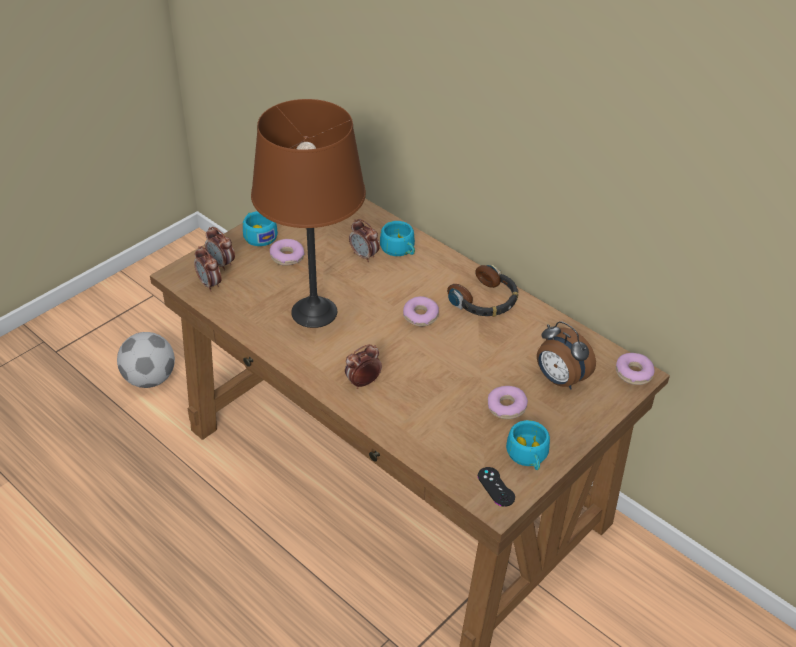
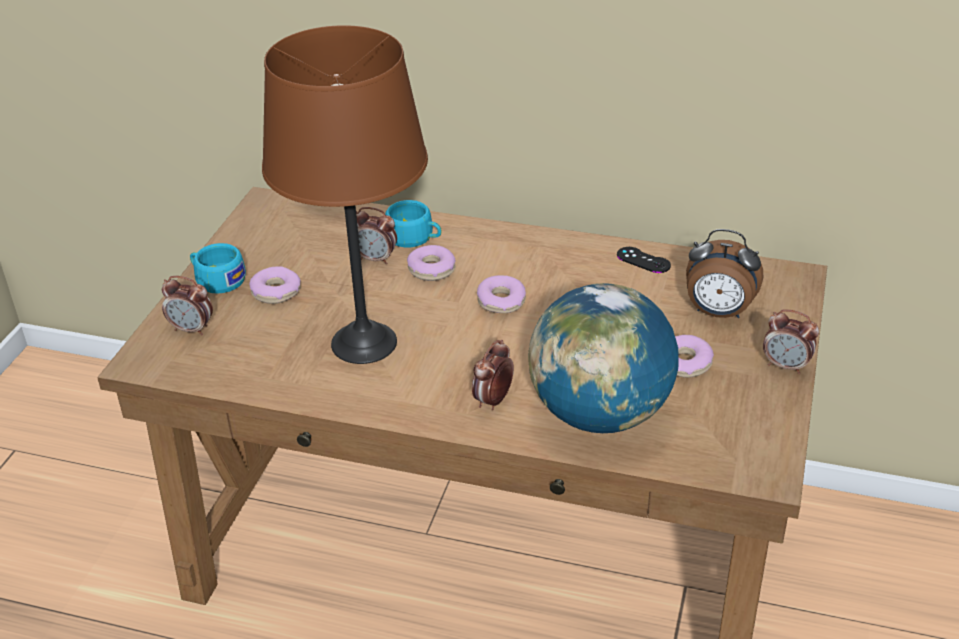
camera: 25 degrees left, 5 degrees down
football [117,332,175,388] -> none
alarm clock [194,246,221,292] -> alarm clock moved to [763,309,819,374]
headphones [447,265,518,317] -> none
black game controller [478,467,515,507] -> black game controller moved to [617,247,671,273]
turquoise cup [506,420,550,470] -> none
donut [616,353,655,385] -> donut moved to [407,245,456,281]
none -> globe [528,283,679,433]

